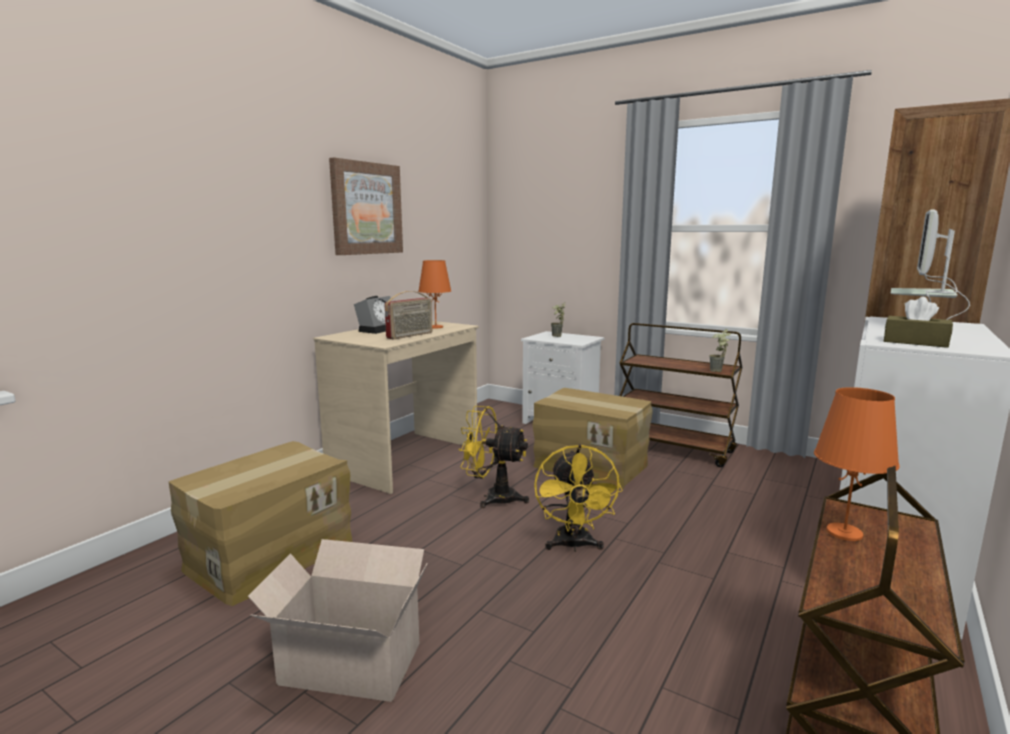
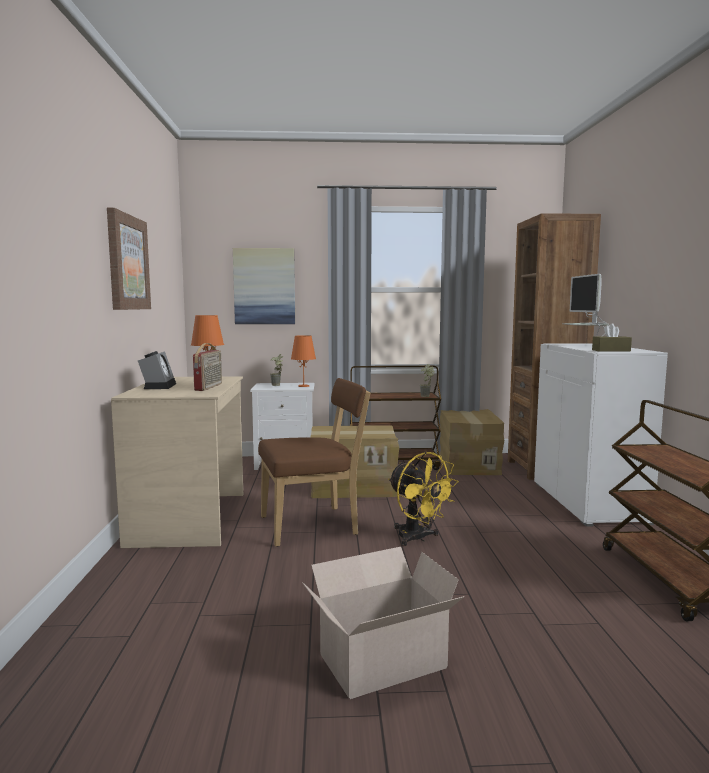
camera: 35 degrees left, 5 degrees down
cardboard box [169,441,353,606] -> cardboard box moved to [439,409,504,475]
yellow fan [458,406,529,508] -> brown chair [258,378,370,547]
orange table lamp [814,387,900,541] -> orange table lamp moved to [291,335,316,387]
none -> picture [233,248,295,324]

